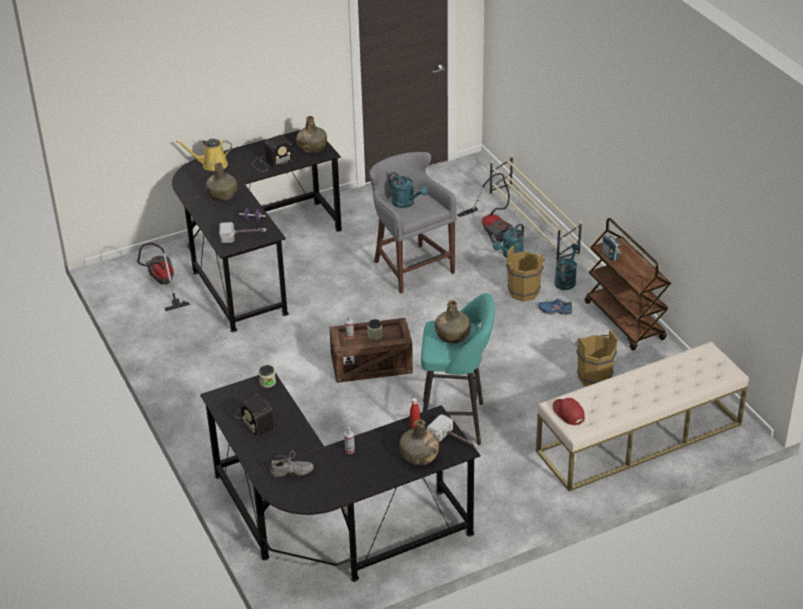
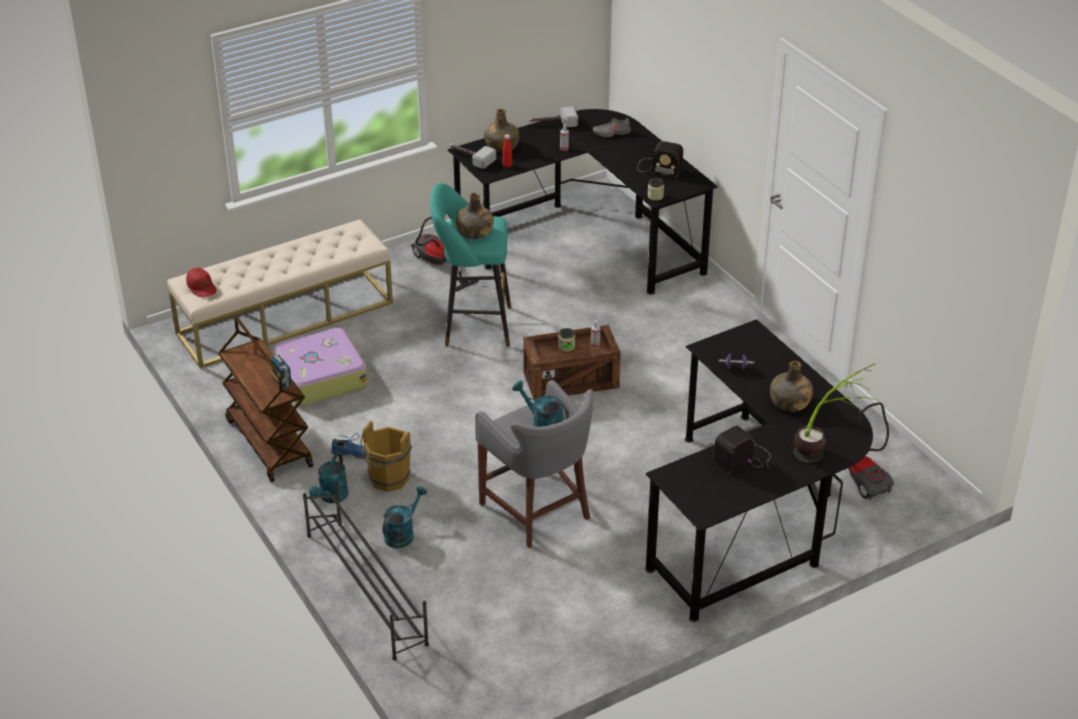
camera: 175 degrees right, 0 degrees up
yellow watering can [176,139,232,172] -> potted plant [793,363,878,463]
hammer [219,222,266,243] -> hammer moved to [528,106,578,127]
radio [235,395,274,438] -> radio turned 150 degrees clockwise [637,141,683,178]
green bottle [296,116,327,153] -> none
vacuum cleaner [457,173,514,243] -> vacuum cleaner moved to [411,217,479,292]
beige shoe rack [489,155,582,263] -> black shoe rack [303,481,429,660]
red cap [553,398,585,425] -> red cap moved to [186,268,217,297]
brown bucket [575,330,617,386] -> suitcase [273,328,368,406]

